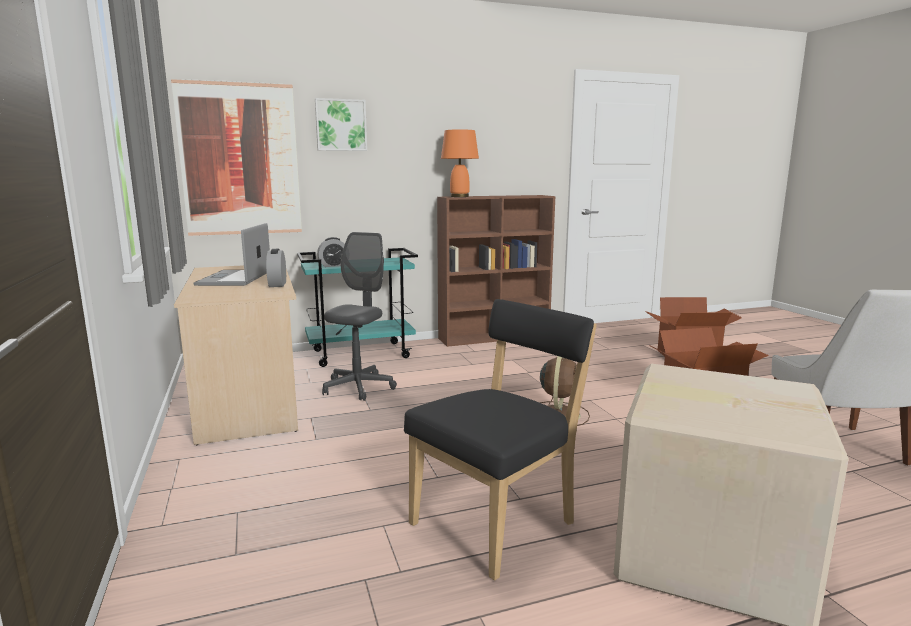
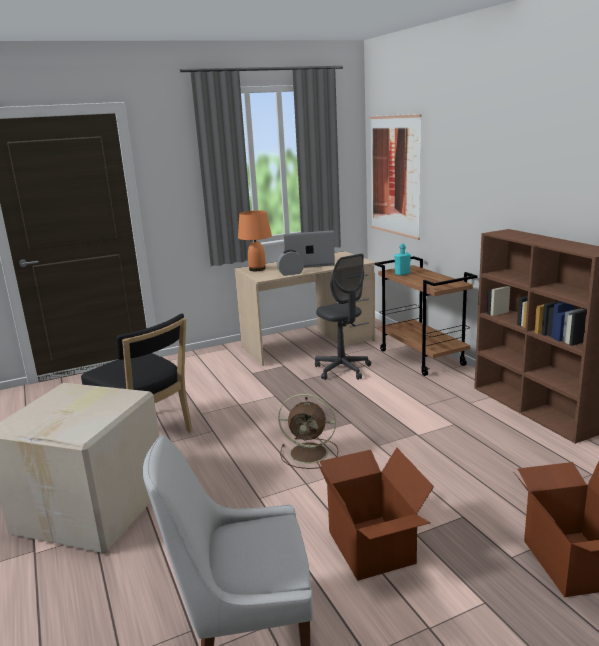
camera: 85 degrees right, 5 degrees up
turquoise cart [297,248,418,367] -> brown cart [375,256,477,376]
picture [315,98,367,151] -> none
alarm clock [317,237,345,267] -> turquoise bottle [394,243,411,276]
grey office chair [322,232,397,401] -> grey office chair turned 45 degrees clockwise [315,254,371,380]
orange table lamp [441,129,479,197] -> orange table lamp moved to [238,211,272,271]

